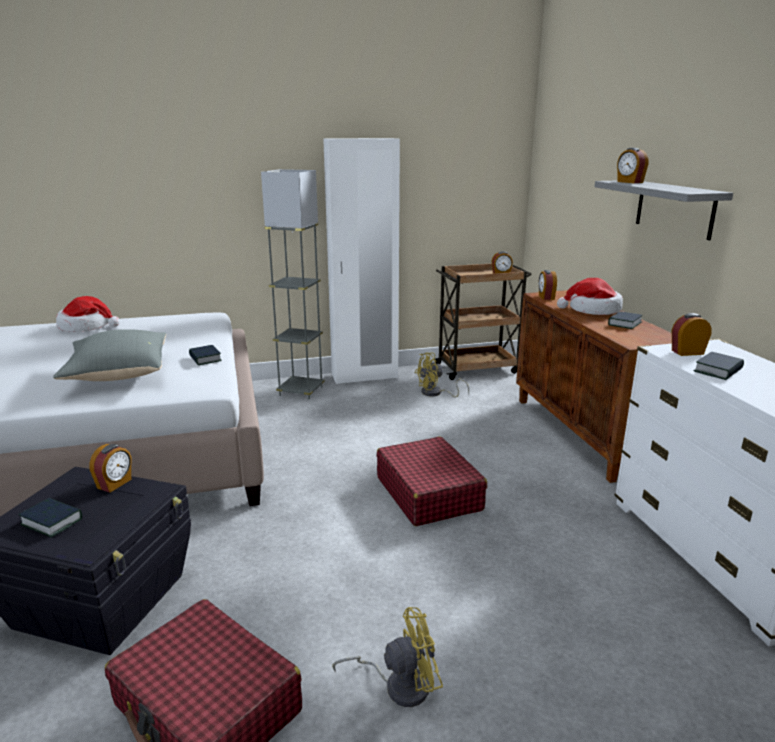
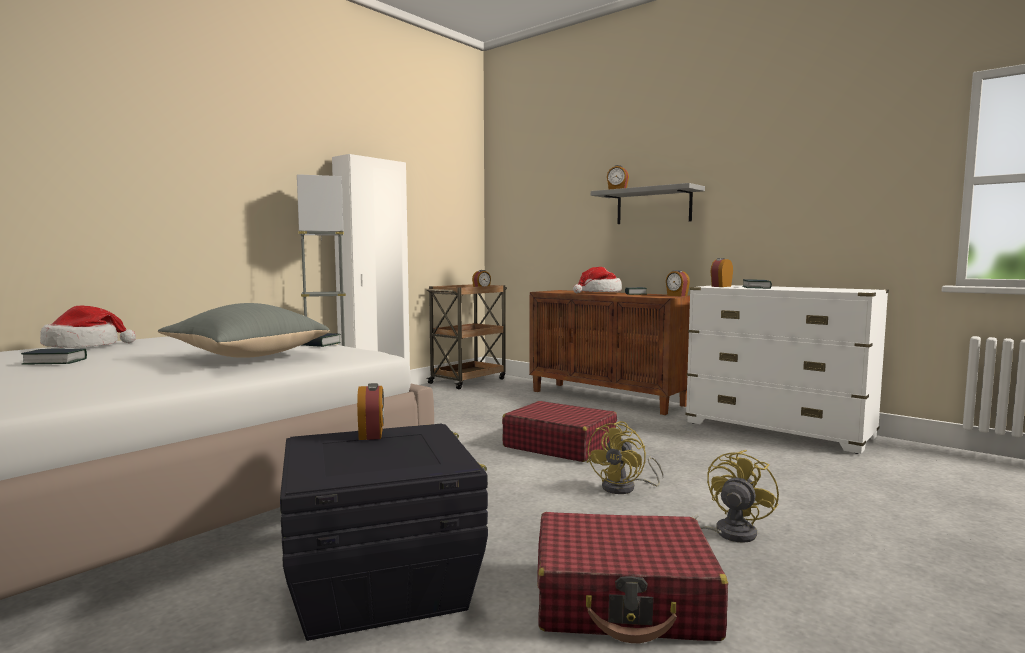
camera: 35 degrees left, 15 degrees down
book [18,498,82,538] -> book moved to [21,349,87,364]
yellow fan [415,352,469,398] -> yellow fan moved to [587,421,664,494]
alarm clock [538,270,557,300] -> alarm clock moved to [666,270,690,296]

